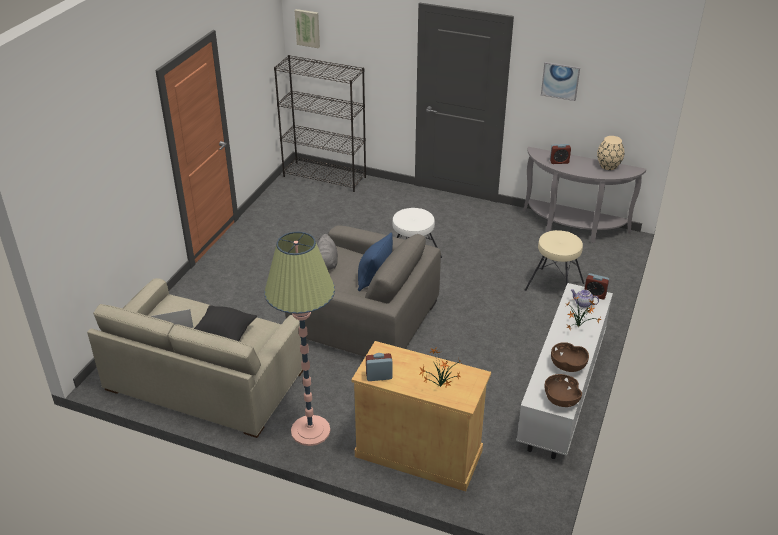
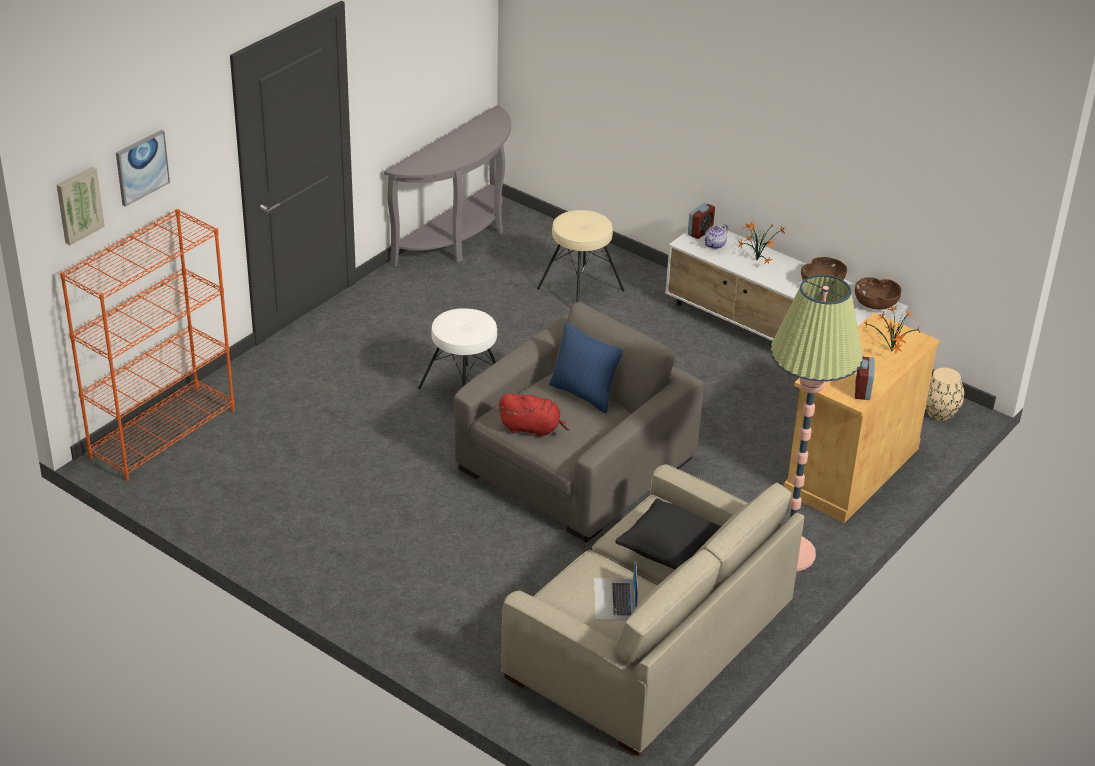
camera: 75 degrees left, 0 degrees up
black bookcase [274,55,366,192] -> orange bookcase [60,209,235,481]
grey plush toy [317,234,338,270] -> red plush toy [498,393,570,437]
picture [541,62,580,101] -> picture moved to [116,130,170,207]
alarm clock [550,144,571,164] -> none
beige vase [597,136,624,170] -> beige vase moved to [925,368,964,421]

